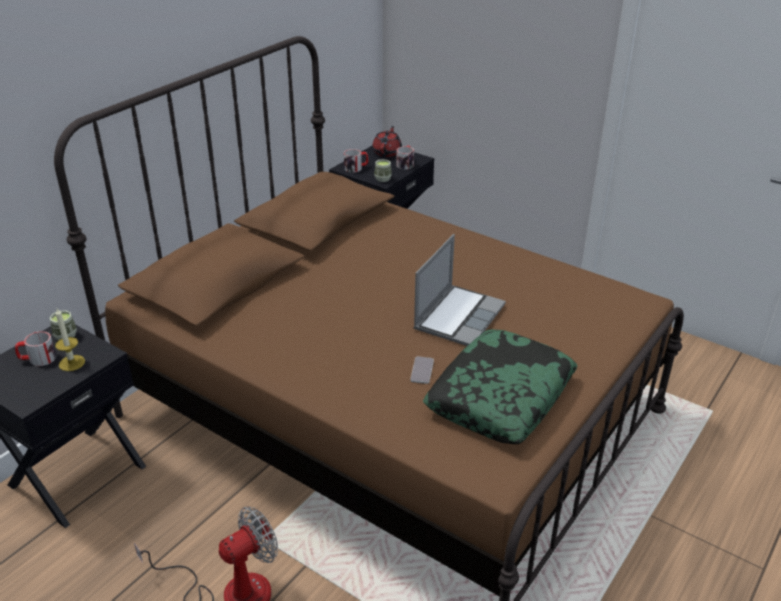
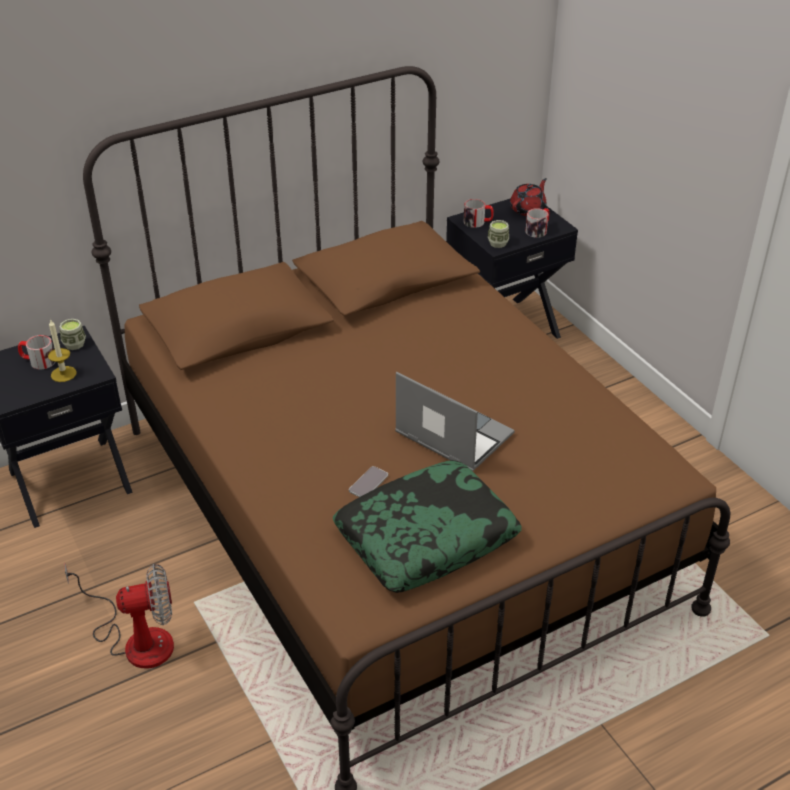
camera: 25 degrees right, 5 degrees up
laptop [413,234,506,346] -> laptop turned 105 degrees counterclockwise [395,372,515,471]

